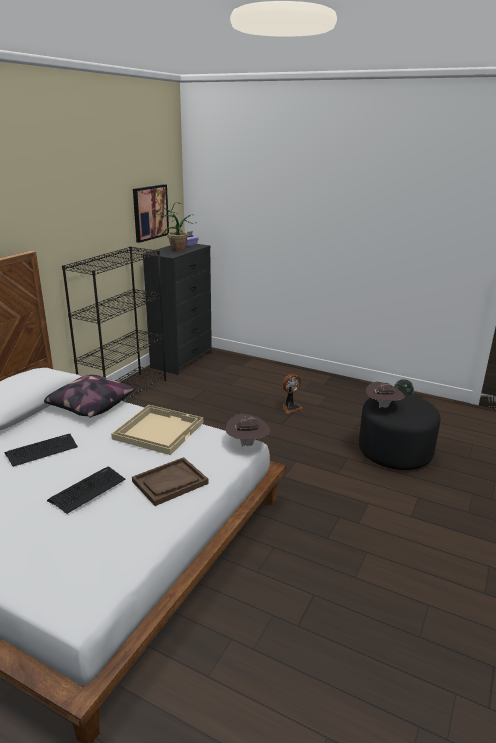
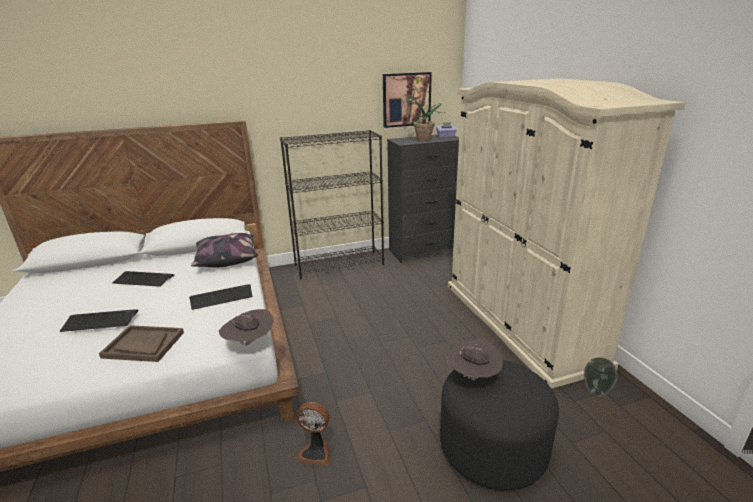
camera: 45 degrees right, 0 degrees up
beige tray [111,405,203,455] -> keyboard [189,284,253,310]
fan [282,374,303,413] -> fan moved to [296,402,331,466]
none -> beige wardrobe [448,79,686,389]

